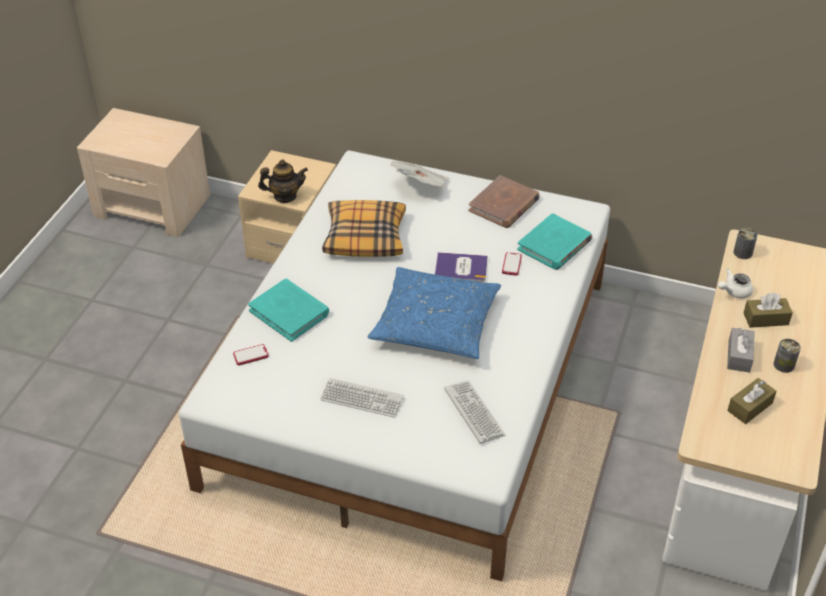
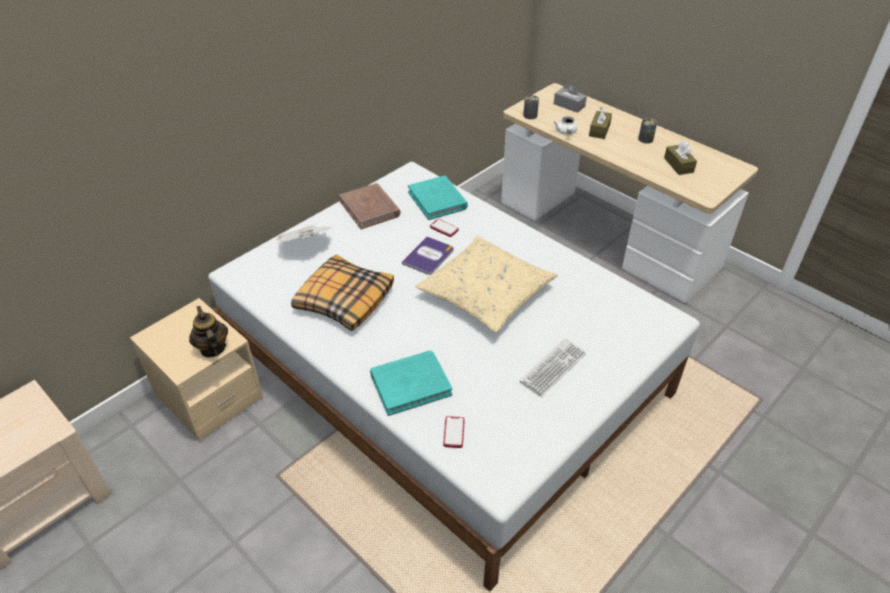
camera: 65 degrees left, 0 degrees up
teapot [258,160,308,203] -> teapot turned 45 degrees counterclockwise [189,306,228,358]
blue pillow [368,267,501,359] -> beige pillow [415,236,558,333]
keyboard [444,381,505,444] -> none
grey tissue box [727,328,755,373] -> grey tissue box moved to [554,84,587,113]

